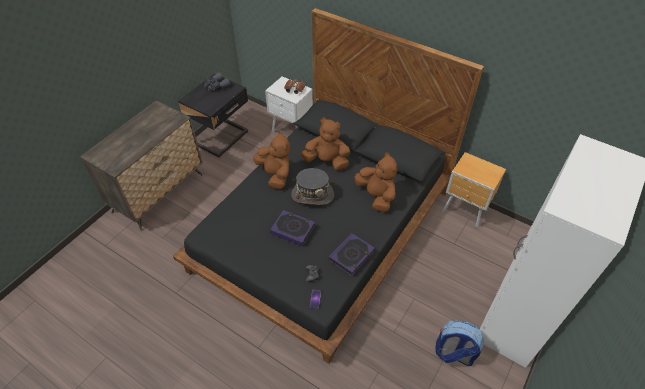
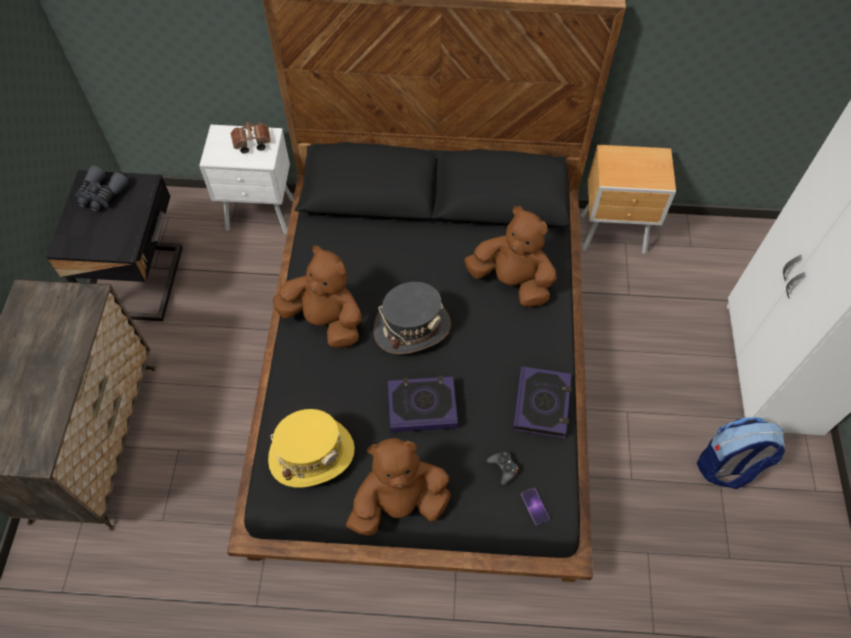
camera: 30 degrees left, 10 degrees up
brown plush toy [300,117,350,171] -> brown plush toy moved to [346,438,451,535]
none -> yellow hat [268,409,355,487]

